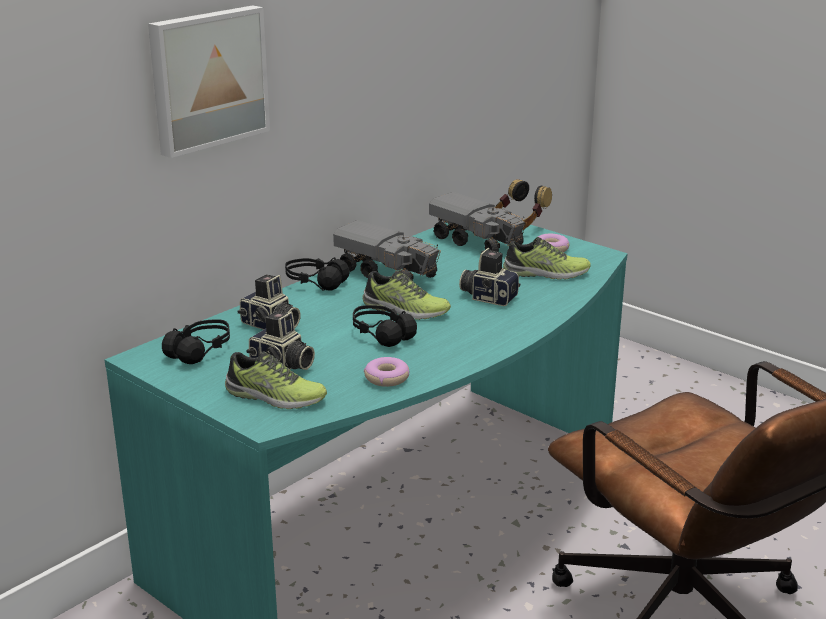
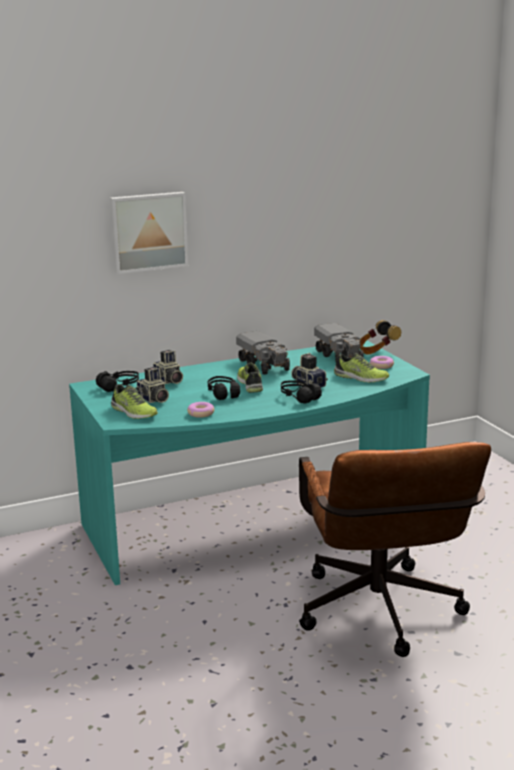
camera: 25 degrees right, 5 degrees down
black headphones [285,257,350,291] -> black headphones moved to [281,380,322,404]
shoe [363,270,451,320] -> shoe turned 150 degrees counterclockwise [237,363,263,393]

